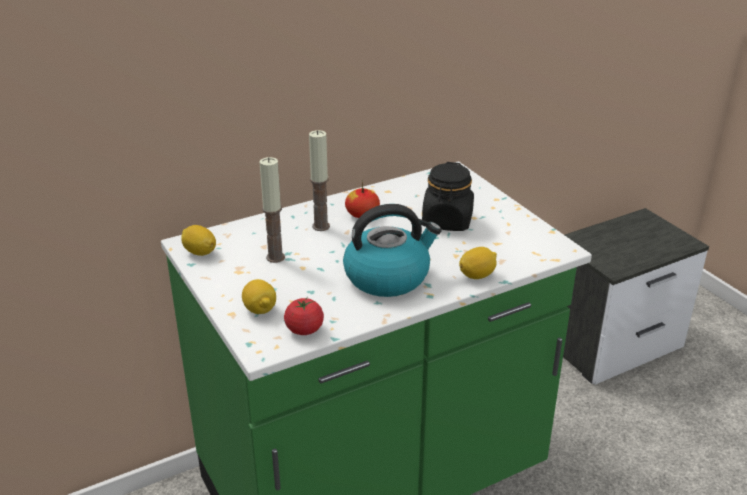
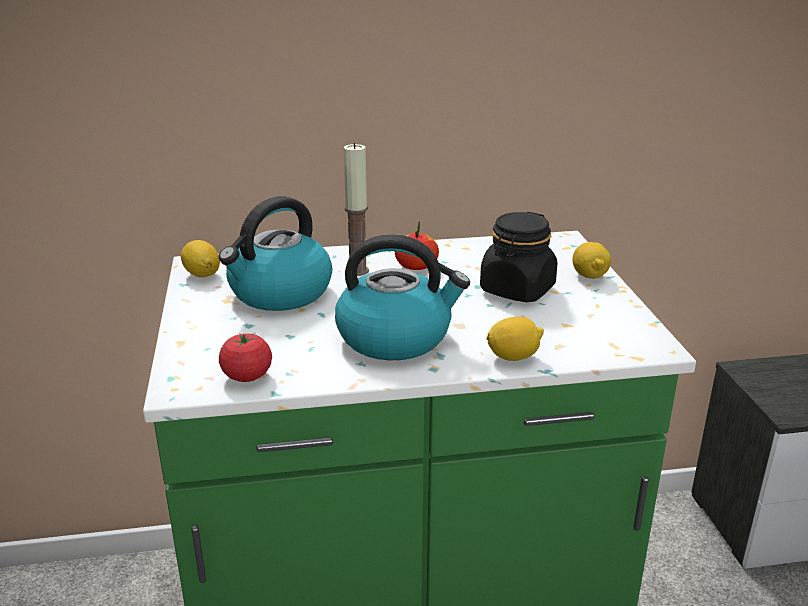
camera: 20 degrees right, 5 degrees down
lemon [242,279,276,314] -> lemon moved to [572,242,611,279]
candle [259,157,285,263] -> kettle [219,196,332,311]

